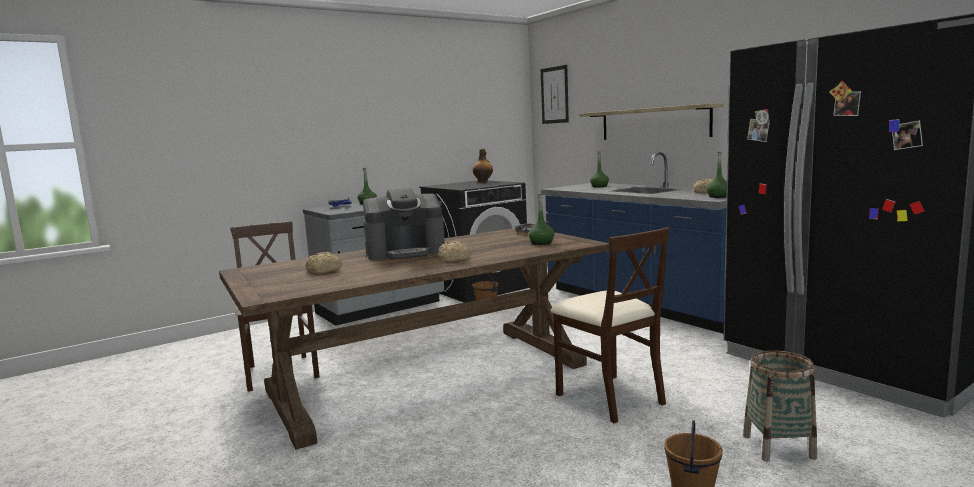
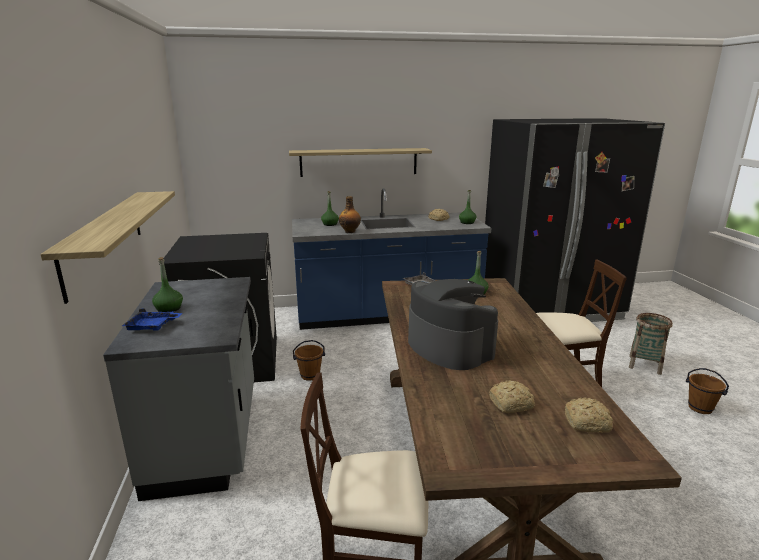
camera: 65 degrees left, 10 degrees up
coffee machine [363,188,445,260] -> coffee machine turned 45 degrees counterclockwise [408,279,498,370]
bread [438,241,471,262] -> bread moved to [565,398,613,433]
bottle [473,149,493,182] -> bottle moved to [339,196,361,233]
picture [541,65,569,124] -> none
none -> shelf [40,191,175,304]

